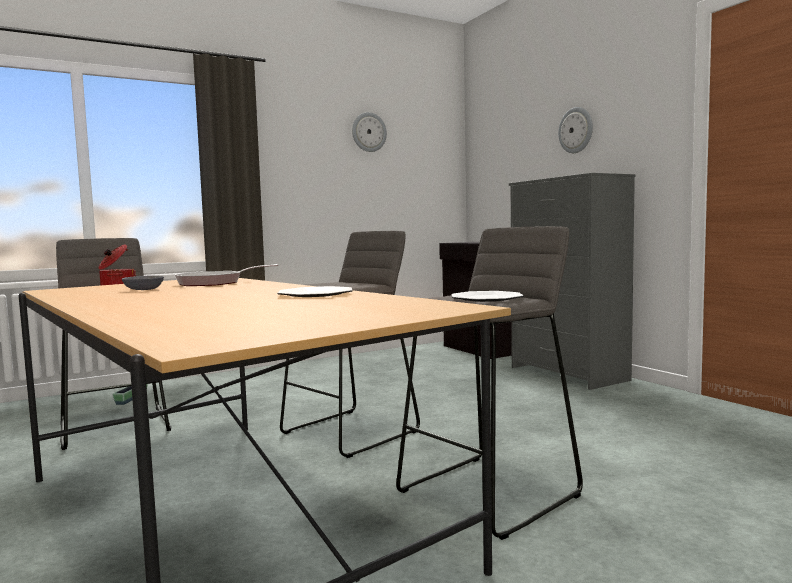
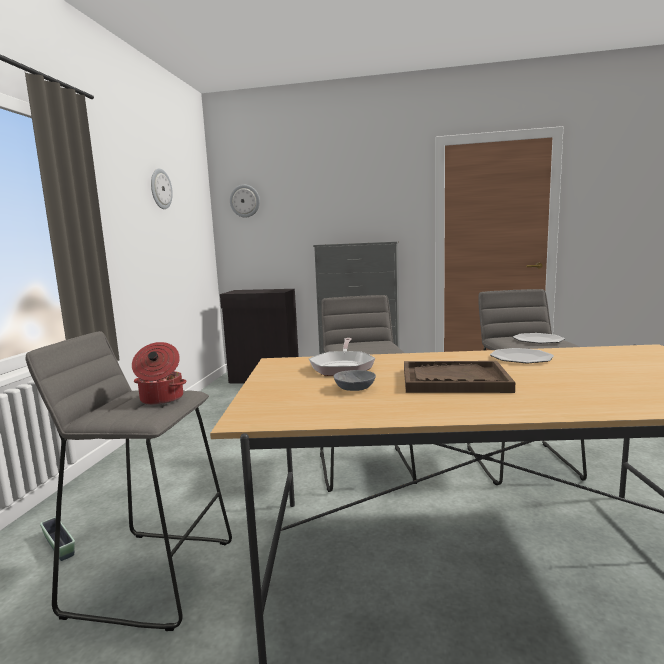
camera: 50 degrees left, 5 degrees up
wall clock [558,107,593,153] -> wall clock moved to [230,185,260,217]
none -> brown tray [404,361,515,393]

